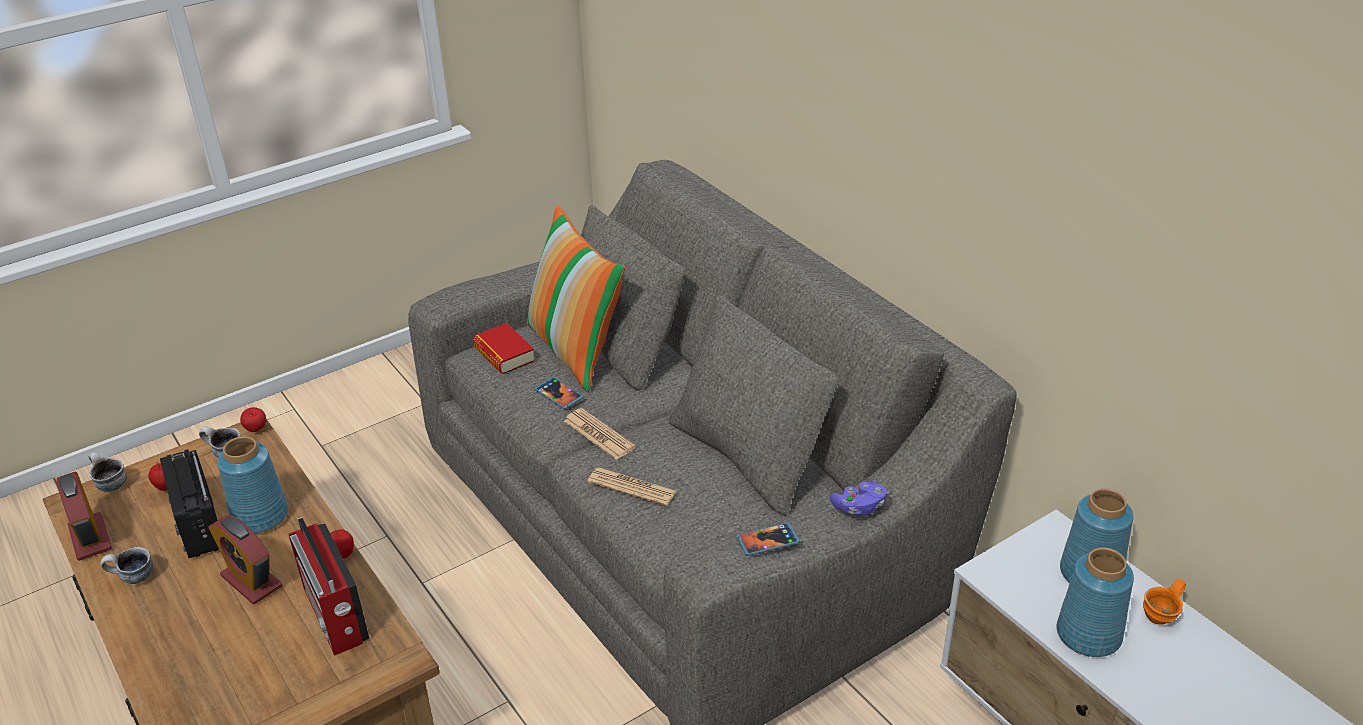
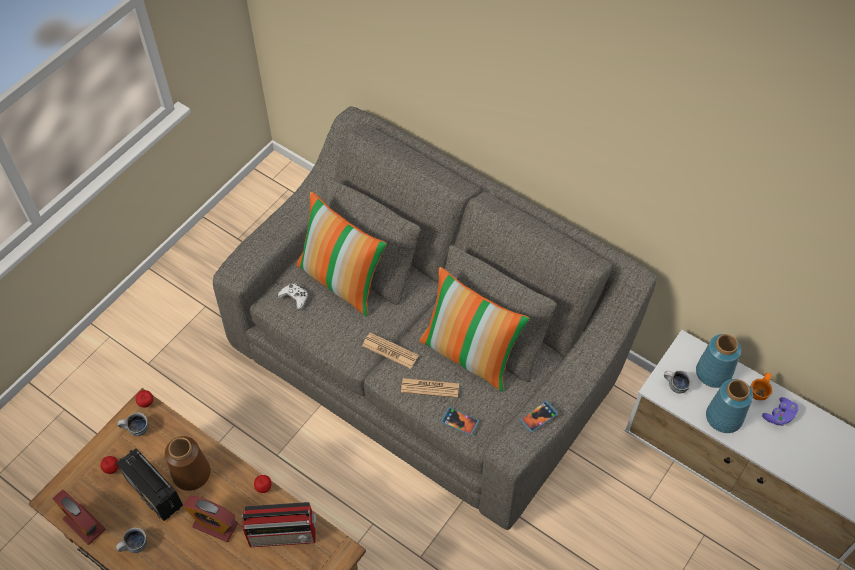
camera: 20 degrees left, 20 degrees up
mug [88,452,127,492] -> mug moved to [664,371,692,393]
blue vase [217,436,288,534] -> brown vase [165,436,210,491]
radio [289,517,369,656] -> radio turned 45 degrees counterclockwise [242,502,316,547]
book [473,323,535,374] -> white game controller [278,283,308,311]
phone [534,377,584,409] -> phone moved to [441,407,479,436]
purple game controller [830,481,887,516] -> purple game controller moved to [762,397,798,426]
none -> pillow [420,267,530,392]

